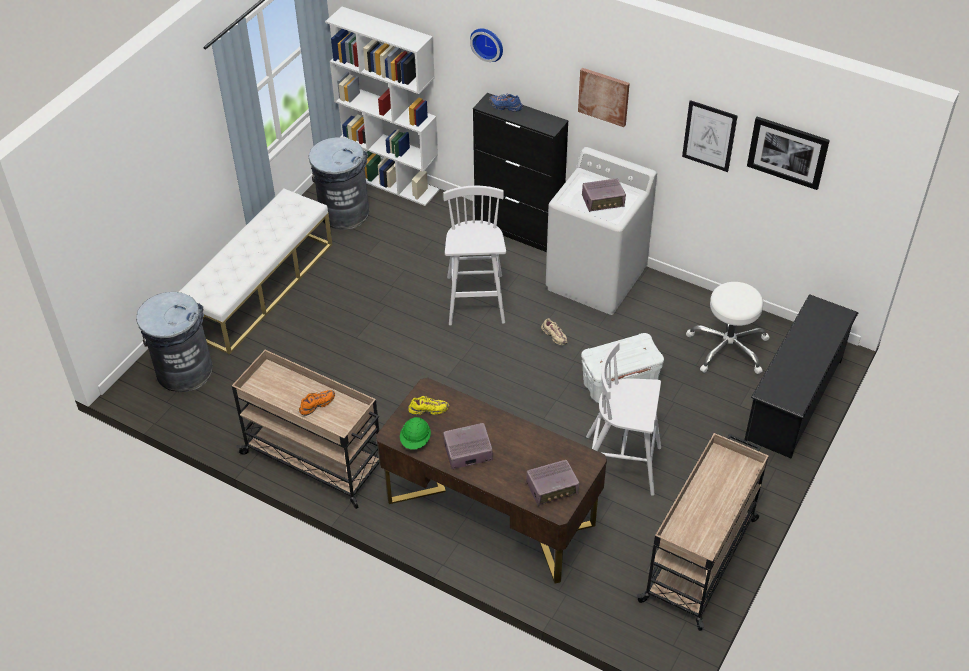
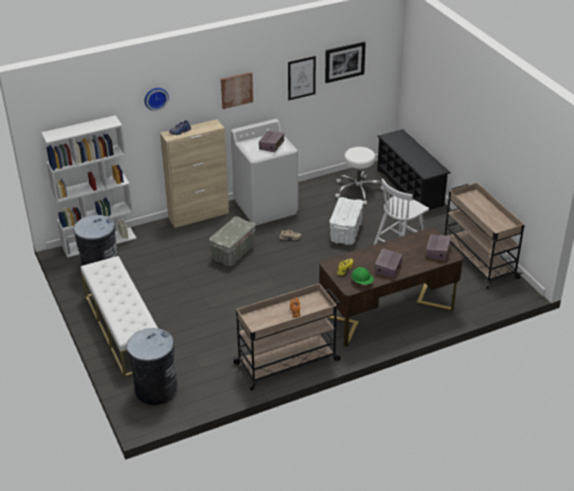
camera: 55 degrees left, 10 degrees down
white stool [443,186,506,325] -> grey storage box [209,216,256,266]
black cabinet [473,93,568,252] -> beige cabinet [160,119,229,228]

